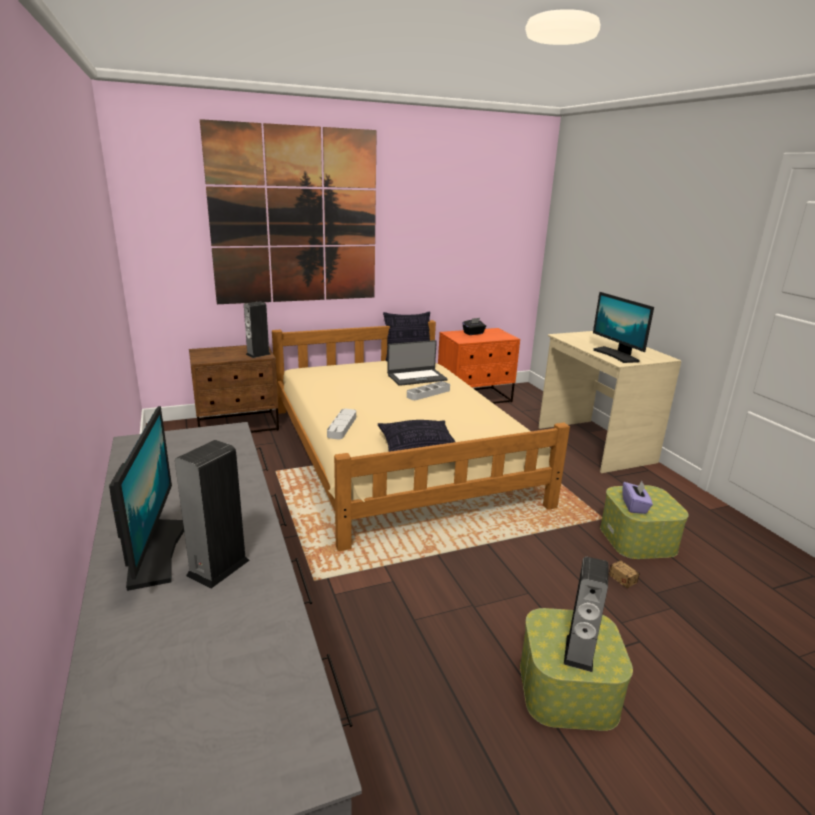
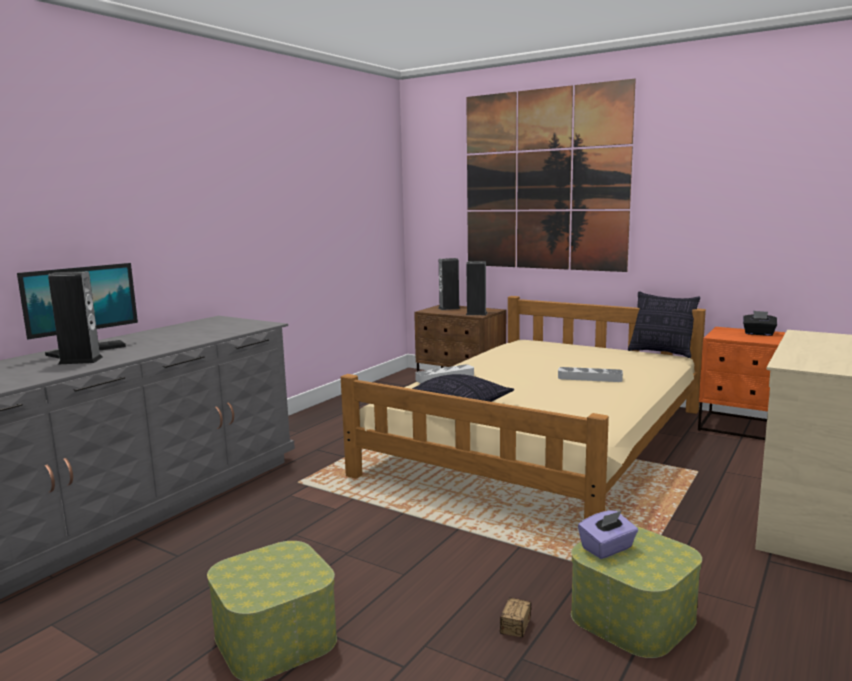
camera: 55 degrees right, 10 degrees down
laptop [387,340,448,386] -> none
speaker [564,557,609,672] -> speaker moved to [438,258,461,310]
monitor [593,292,654,363] -> none

